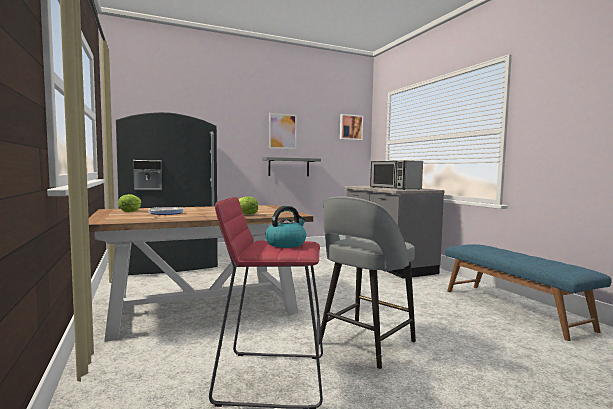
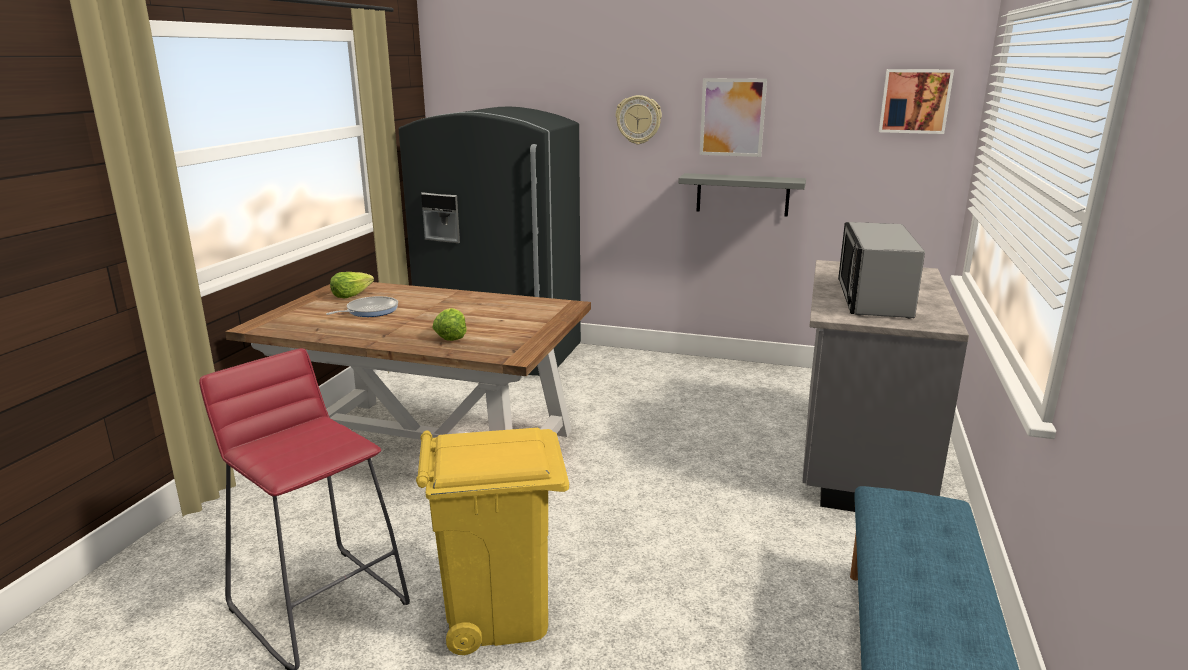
camera: 40 degrees right, 15 degrees up
kettle [265,206,306,248] -> none
grey stool [319,196,416,369] -> yellow trash can [416,428,569,655]
none -> wall clock [616,95,662,144]

